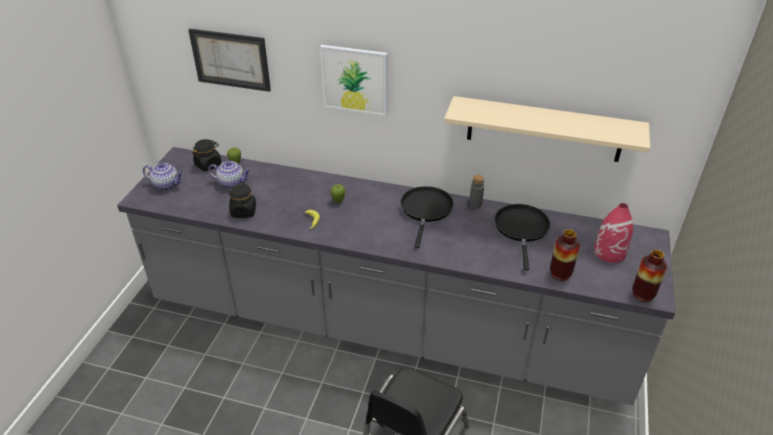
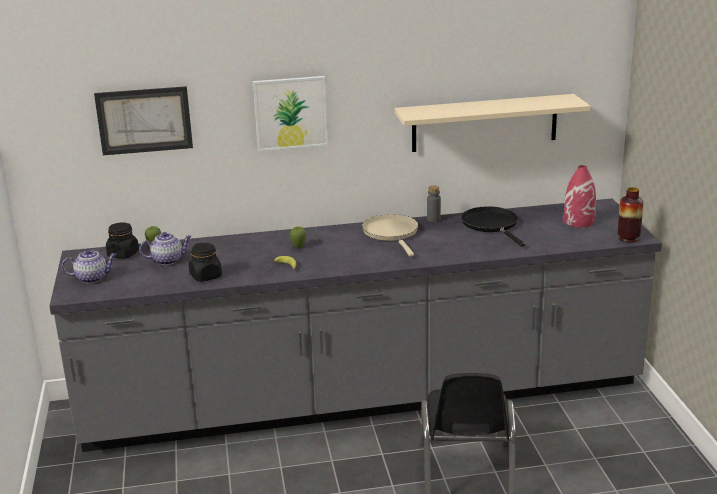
camera: 25 degrees left, 15 degrees down
black frying pan [400,186,454,248] -> beige frying pan [362,214,419,256]
vase [550,229,580,281] -> none

